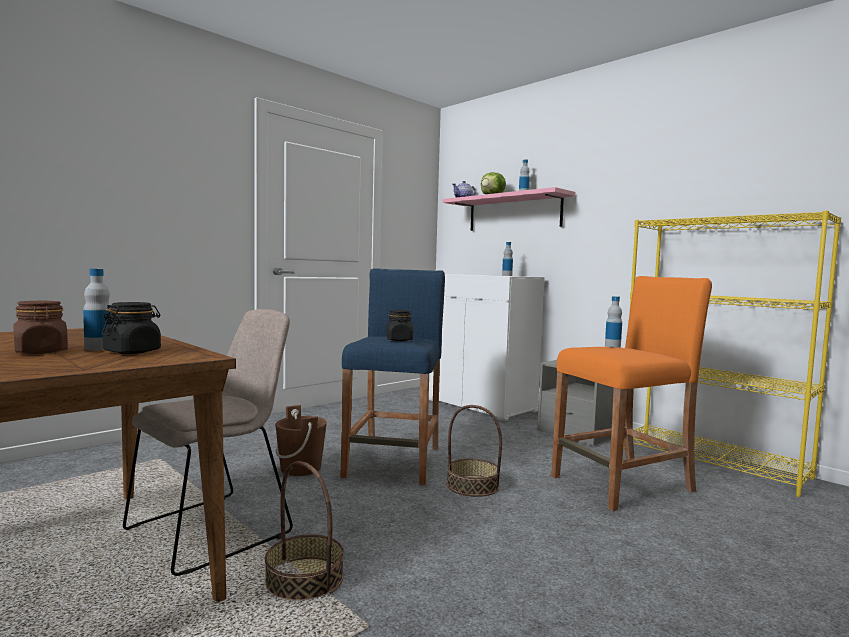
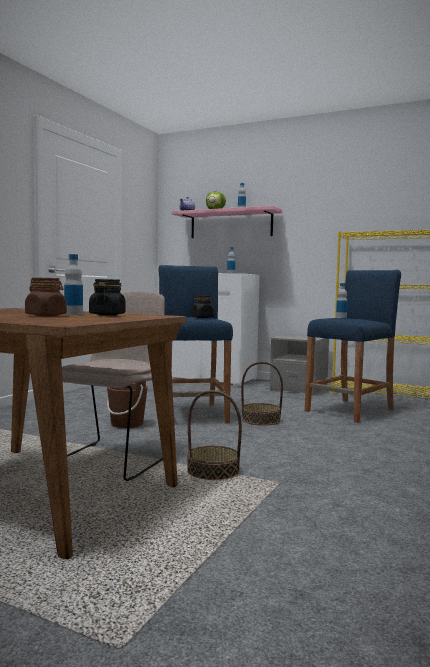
camera: 20 degrees left, 0 degrees up
orange stool [551,276,712,511] -> blue stool [305,270,401,423]

